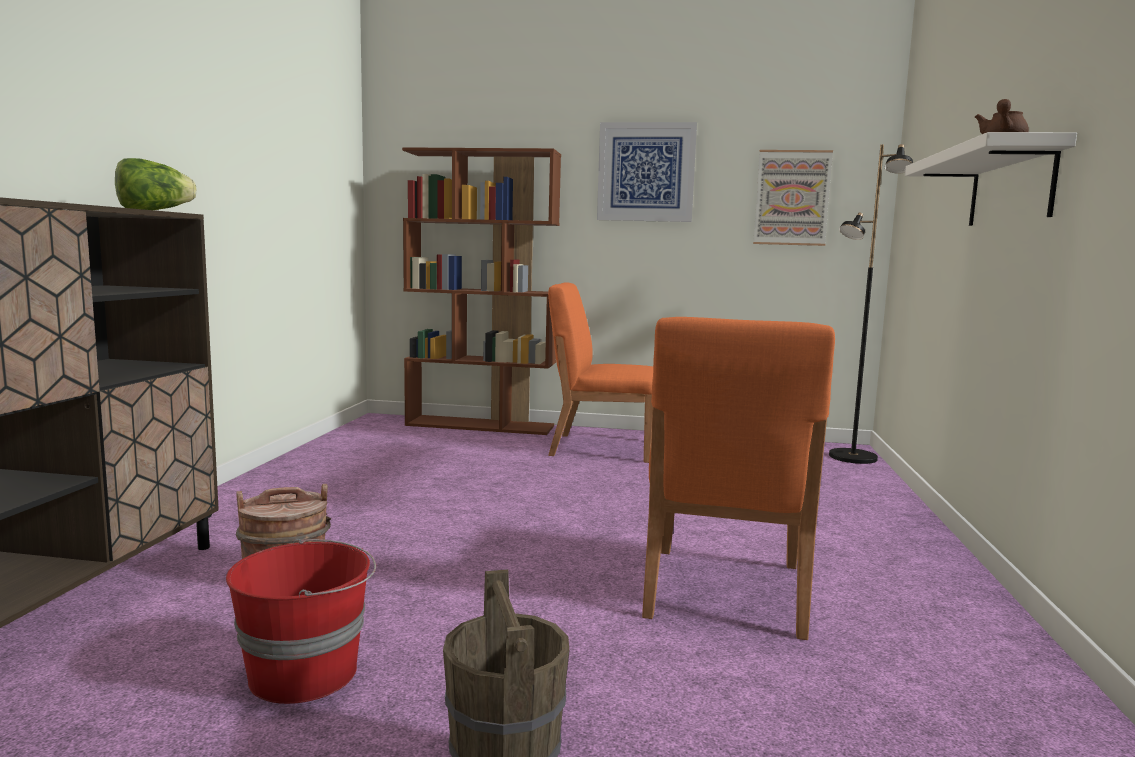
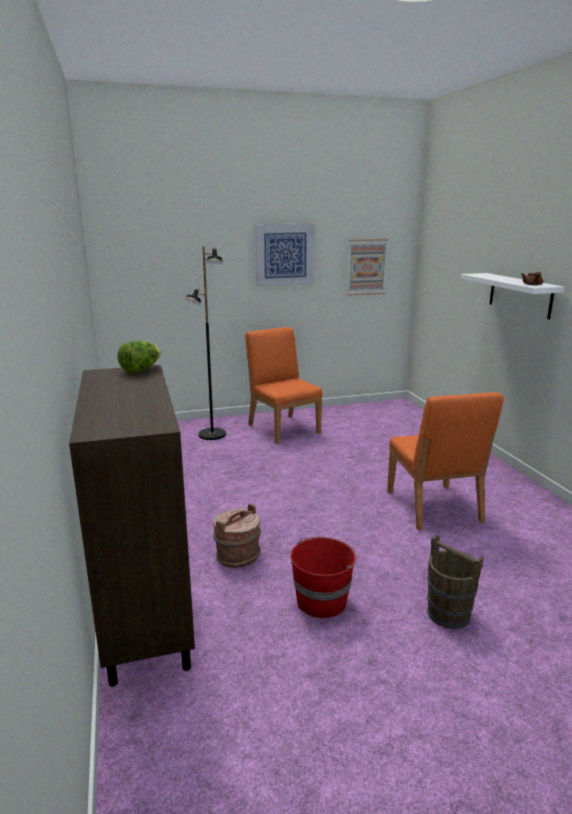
camera: 25 degrees left, 10 degrees up
brown bookcase [402,147,561,435] -> none
orange chair [548,282,653,463] -> orange chair turned 75 degrees clockwise [245,327,323,444]
black floor lamp [829,144,913,464] -> black floor lamp moved to [185,246,226,440]

